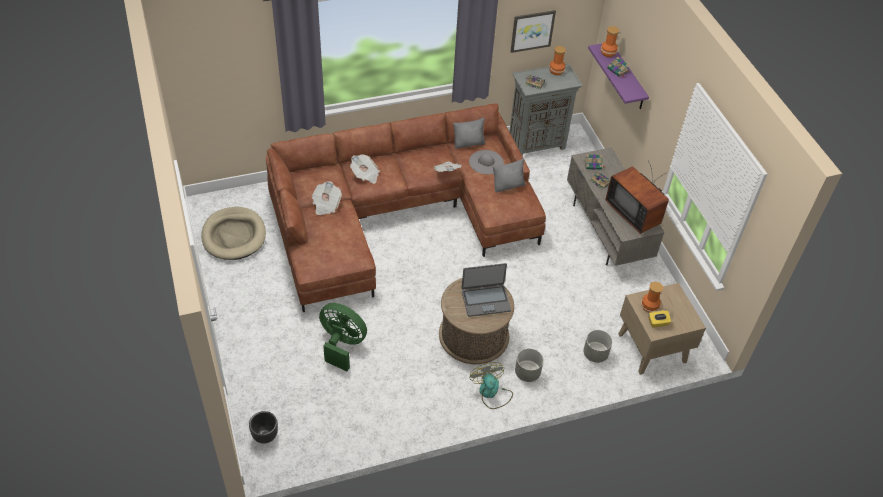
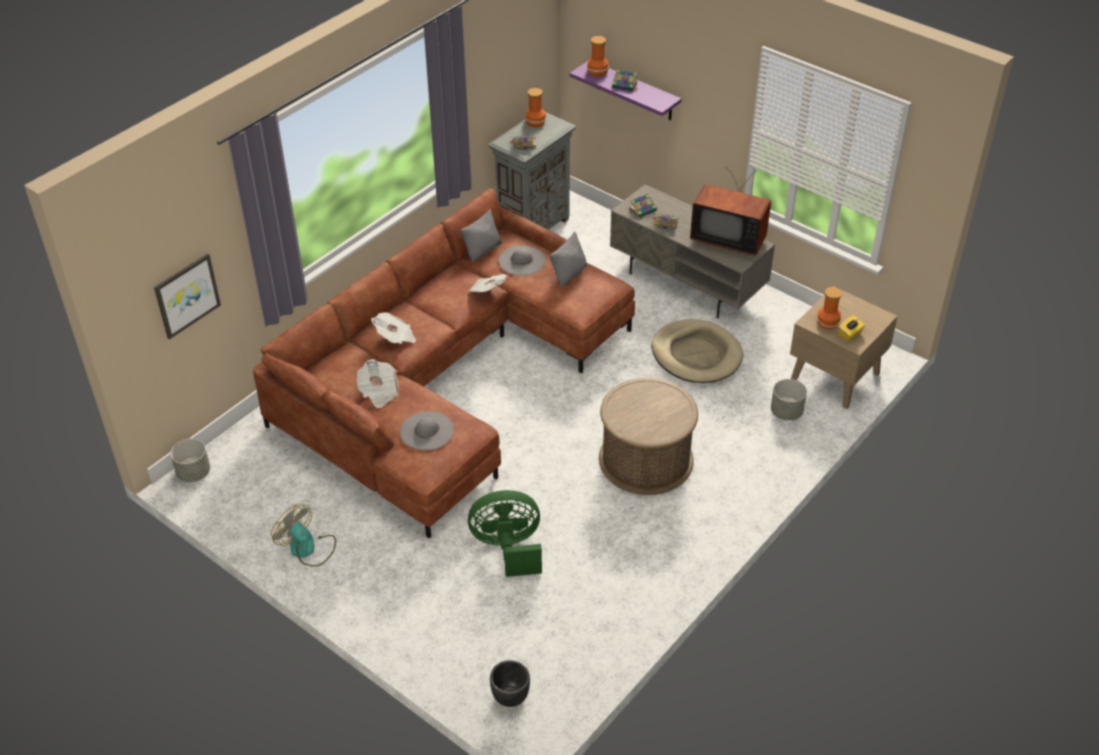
camera: 30 degrees left, 5 degrees down
beige dog bed [201,207,266,260] -> beige dog bed moved to [651,319,743,383]
laptop [461,263,511,317] -> none
fan [469,362,513,409] -> fan moved to [271,504,336,567]
picture [510,10,556,53] -> picture moved to [154,253,221,339]
grey planter [515,348,543,382] -> grey planter moved to [170,439,210,482]
none -> grey hat [400,411,454,450]

